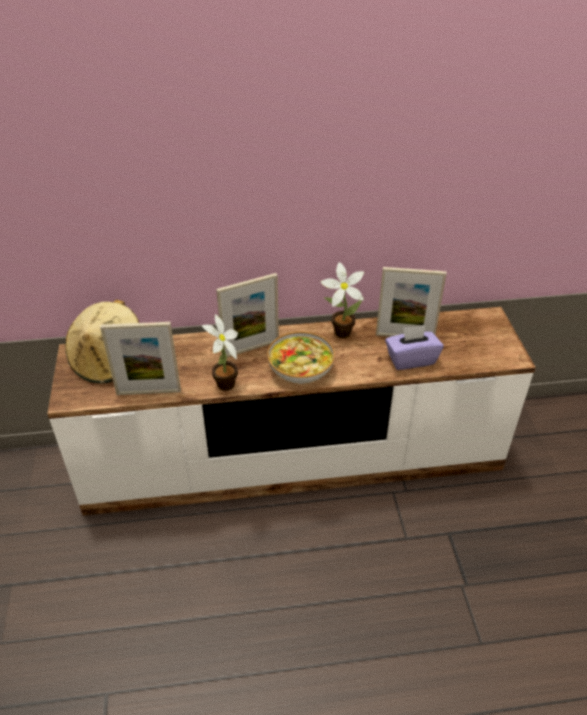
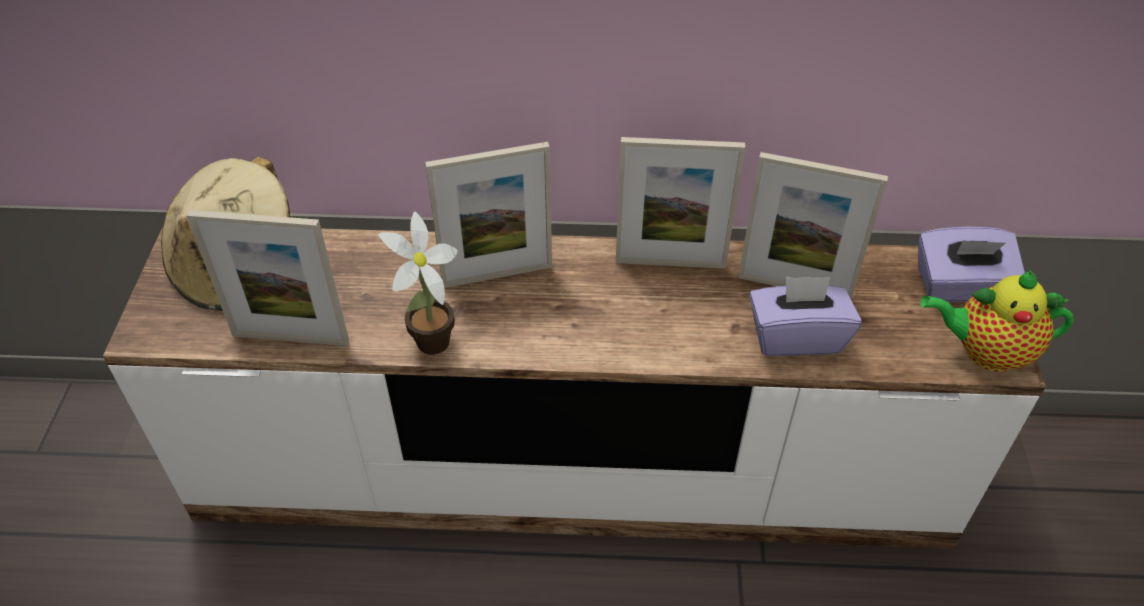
camera: 10 degrees right, 5 degrees up
bowl [267,331,335,384] -> none
potted plant [321,262,364,338] -> picture frame [616,137,745,269]
none -> purple tissue box [918,227,1025,302]
none -> teapot [920,270,1074,372]

